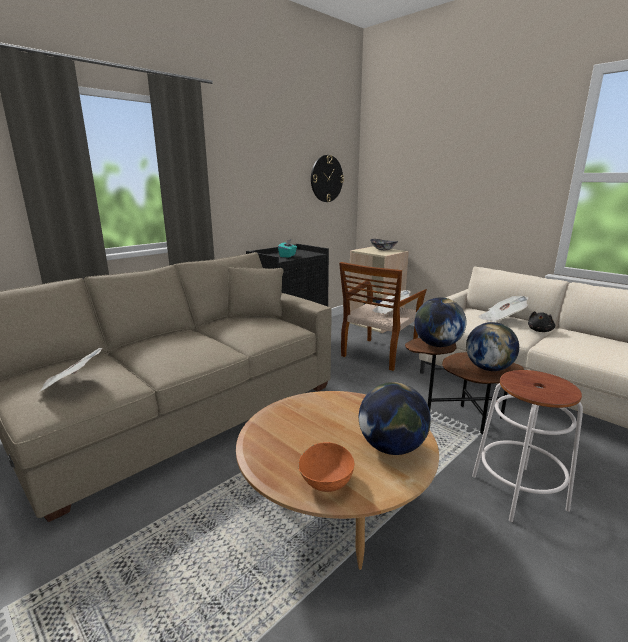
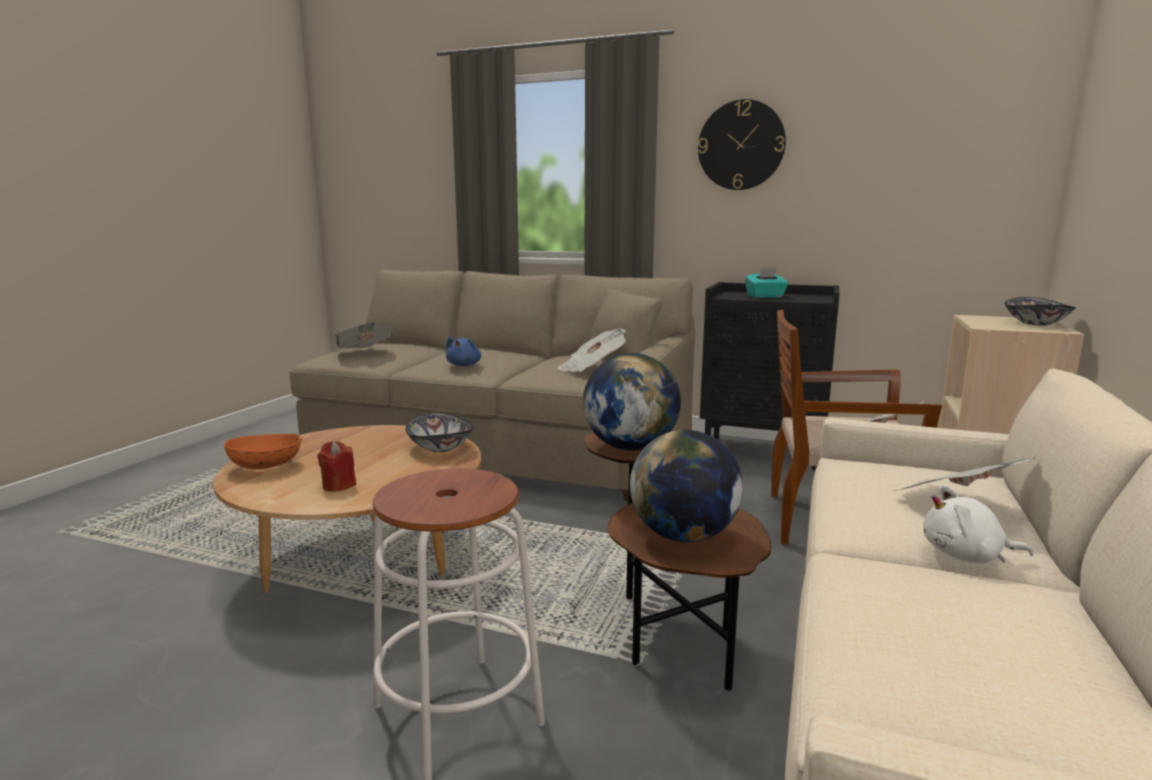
camera: 65 degrees right, 5 degrees down
wall clock [311,155,344,202] -> wall clock moved to [698,99,786,190]
globe [359,382,431,455] -> red candle [318,441,356,492]
black plush toy [528,311,555,332] -> white plush toy [923,485,1034,563]
none -> bowl [406,412,474,452]
none -> blue plush toy [446,337,482,366]
none -> newspaper [558,329,626,372]

